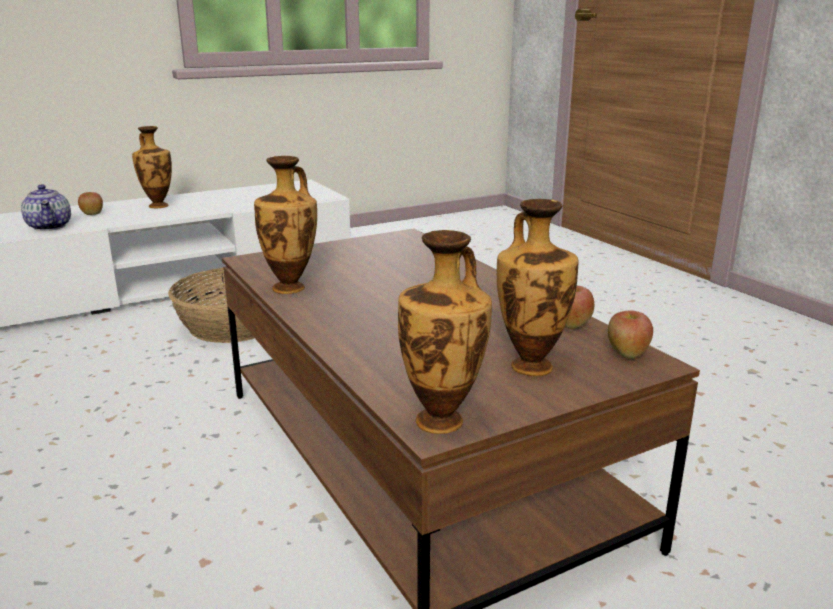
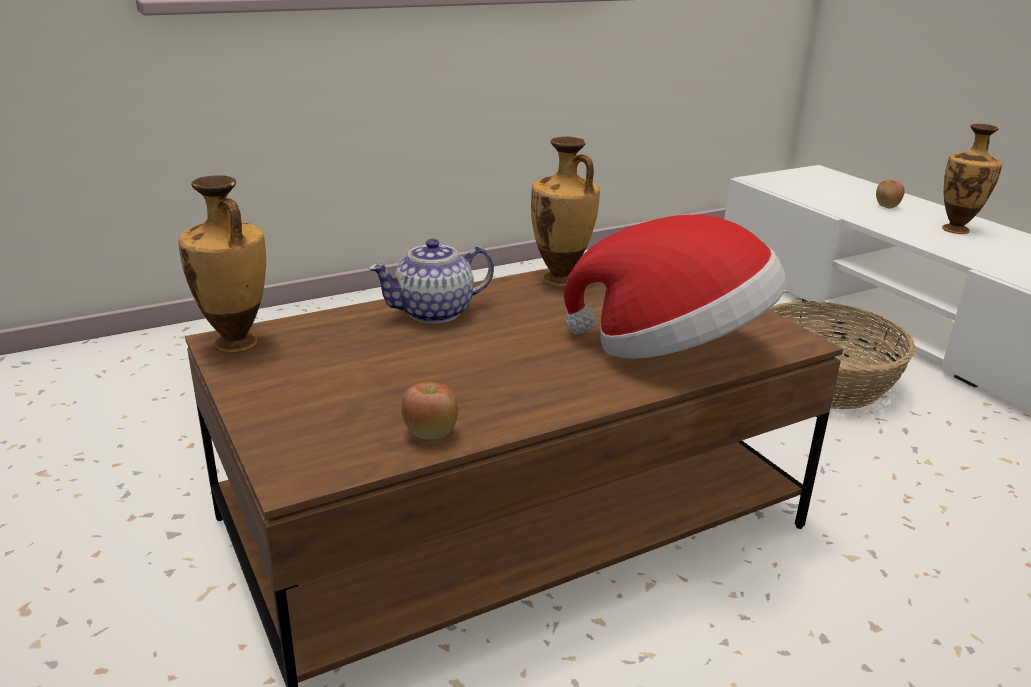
camera: 90 degrees right, 5 degrees up
teapot [21,184,71,231] -> teapot moved to [368,238,494,324]
vase [497,199,578,376] -> none
apple [608,311,653,359] -> none
none -> hat [564,214,787,359]

